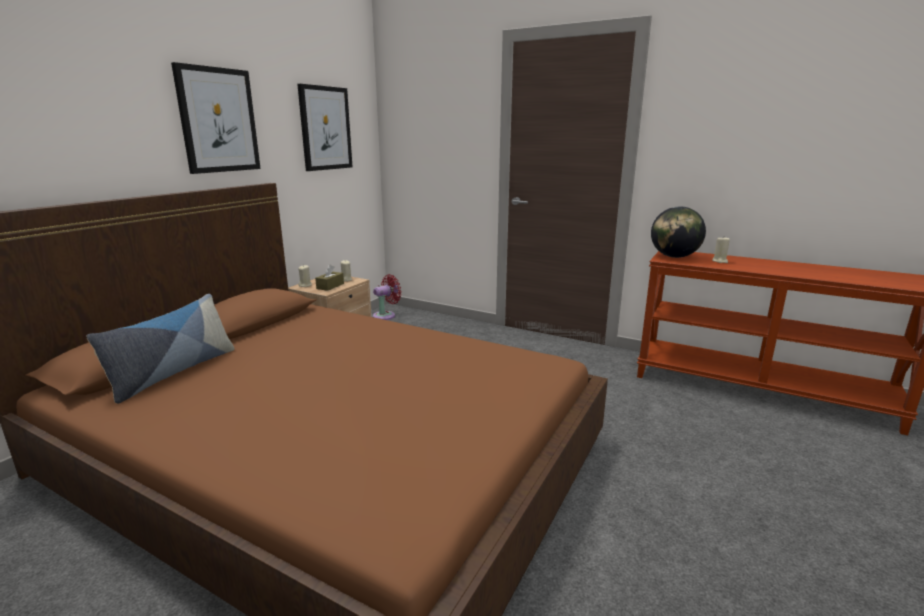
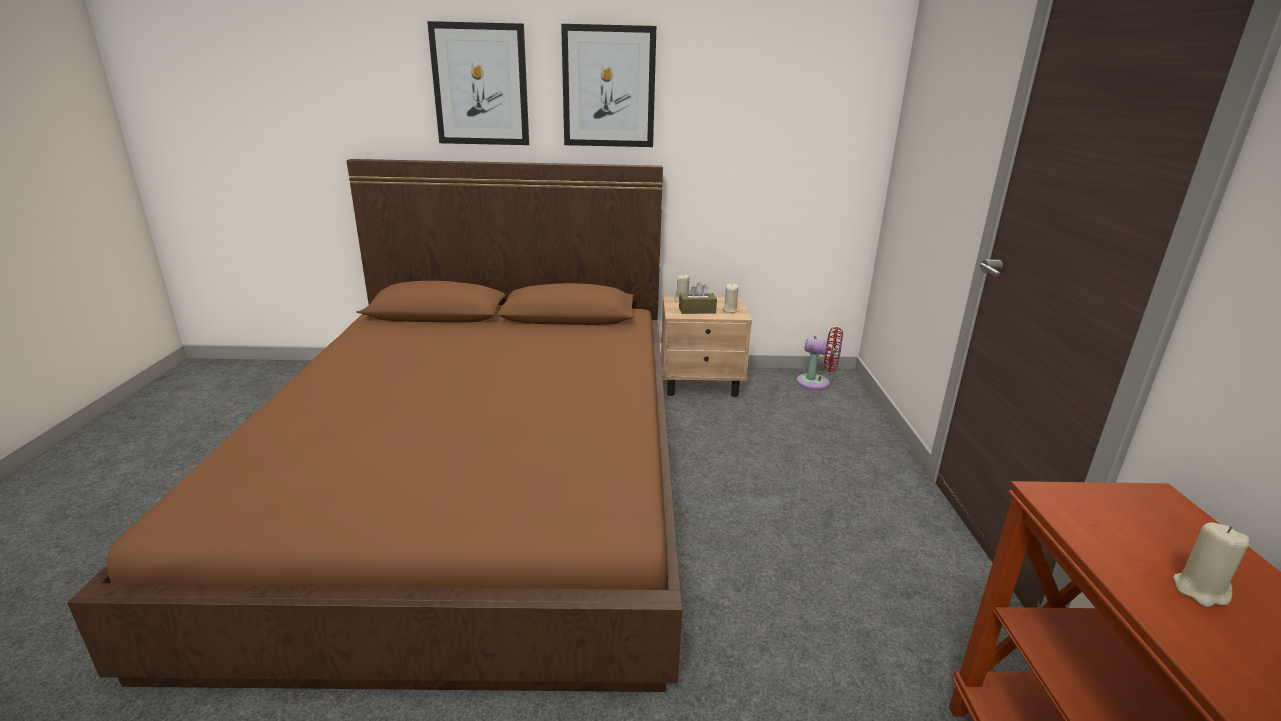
camera: 60 degrees right, 5 degrees up
pillow [86,294,235,404] -> none
picture [297,84,353,171] -> picture moved to [427,21,529,145]
globe [651,206,706,258] -> none

